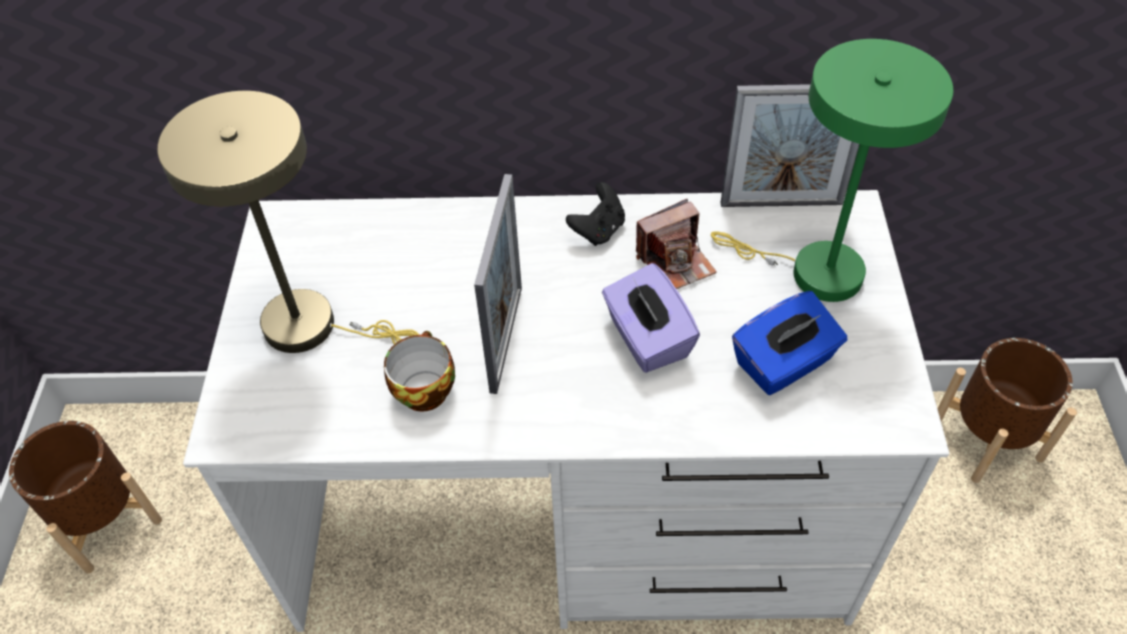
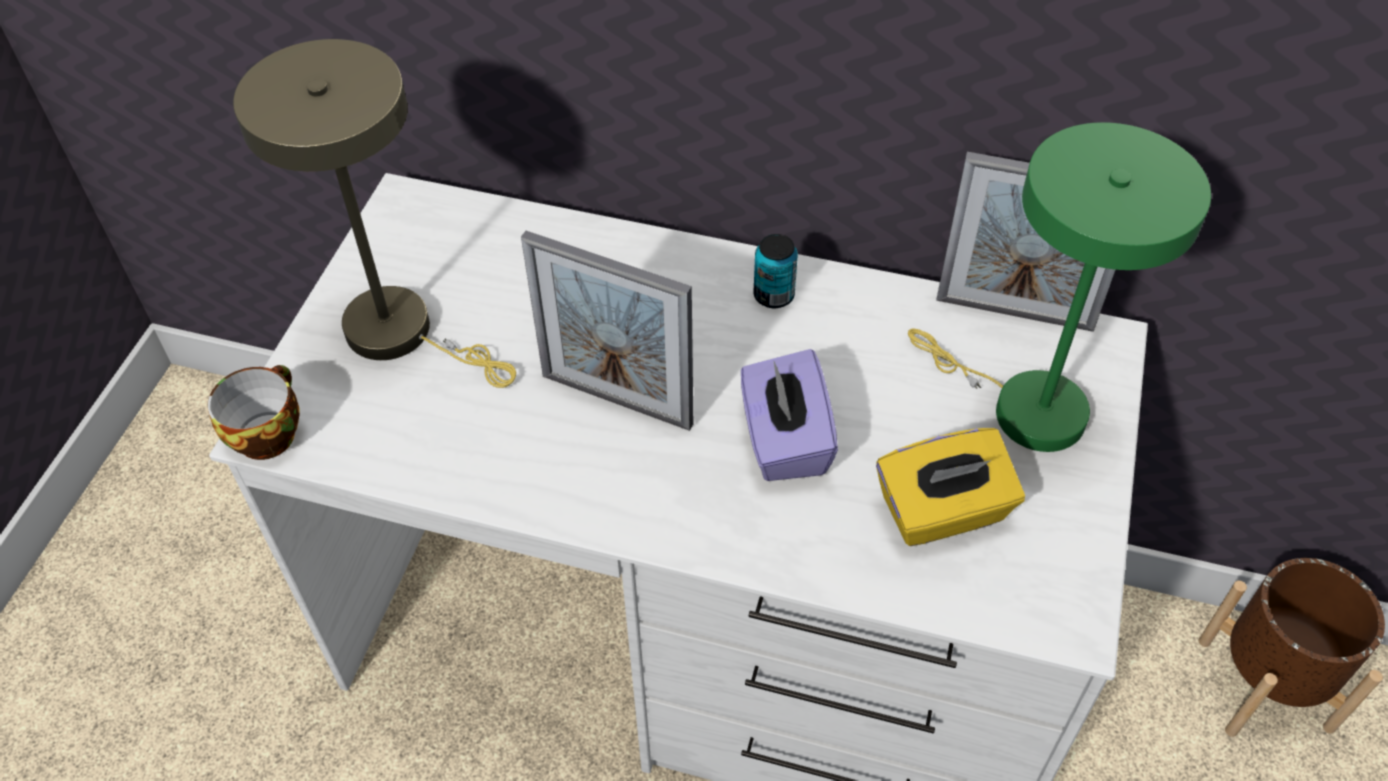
camera: 15 degrees right, 0 degrees up
brown planter [9,421,162,573] -> none
cup [384,331,455,412] -> cup moved to [208,365,300,460]
picture frame [474,174,522,394] -> picture frame turned 90 degrees clockwise [521,231,693,431]
black game controller [566,182,625,246] -> can [753,234,798,308]
camera [636,199,717,289] -> none
blue tissue box [732,291,847,395] -> yellow tissue box [876,428,1025,546]

